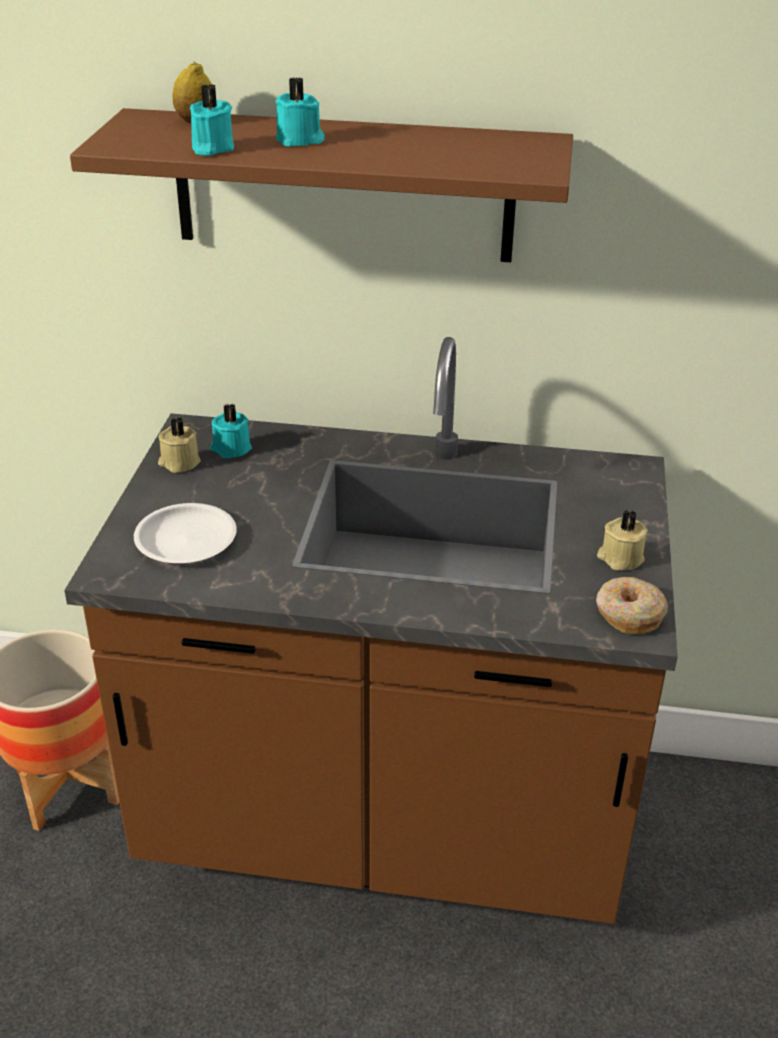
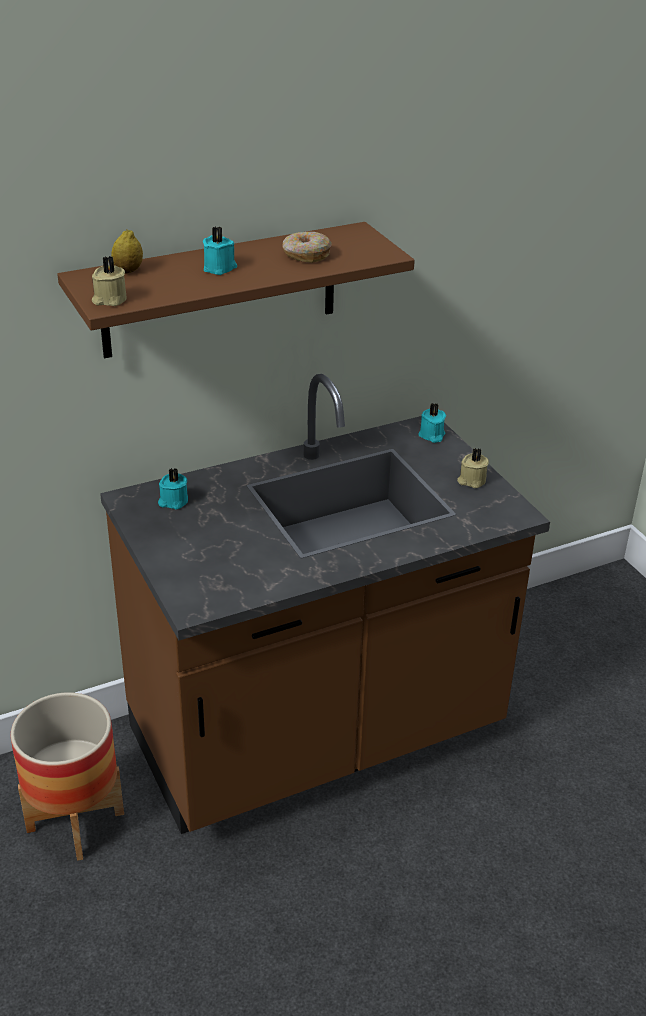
camera: 35 degrees left, 0 degrees up
white plate [134,503,237,563] -> none
beige candle [158,417,201,473] -> beige candle moved to [92,256,127,306]
turquoise candle [190,84,234,156] -> turquoise candle moved to [418,403,446,443]
donut [596,577,668,634] -> donut moved to [282,232,332,263]

